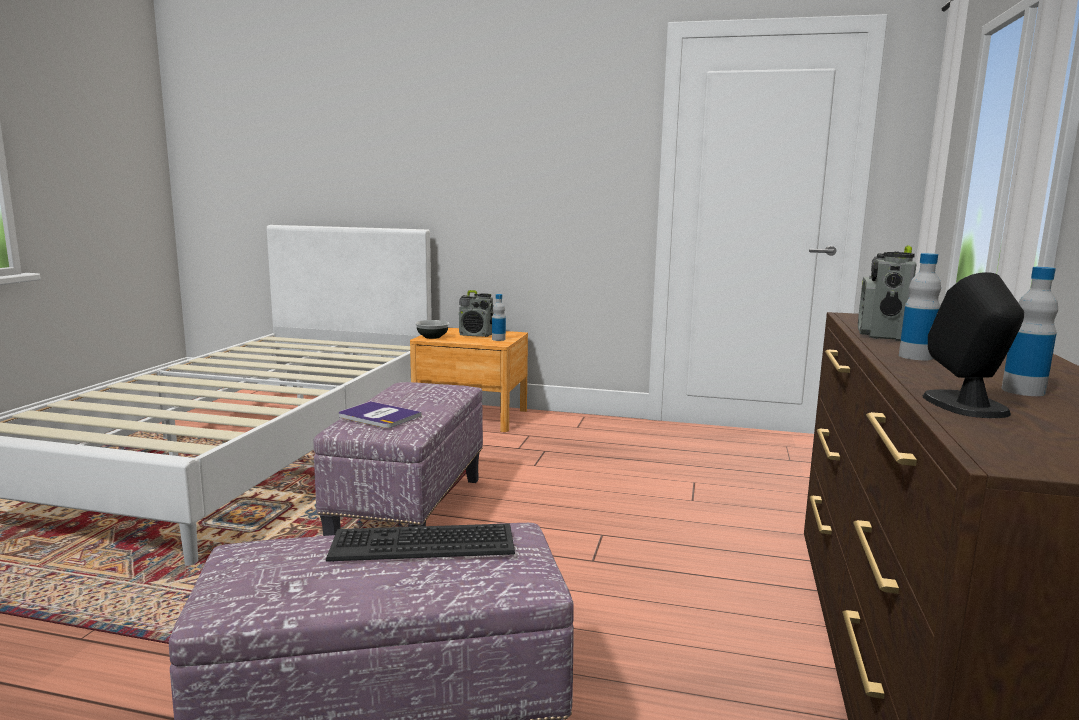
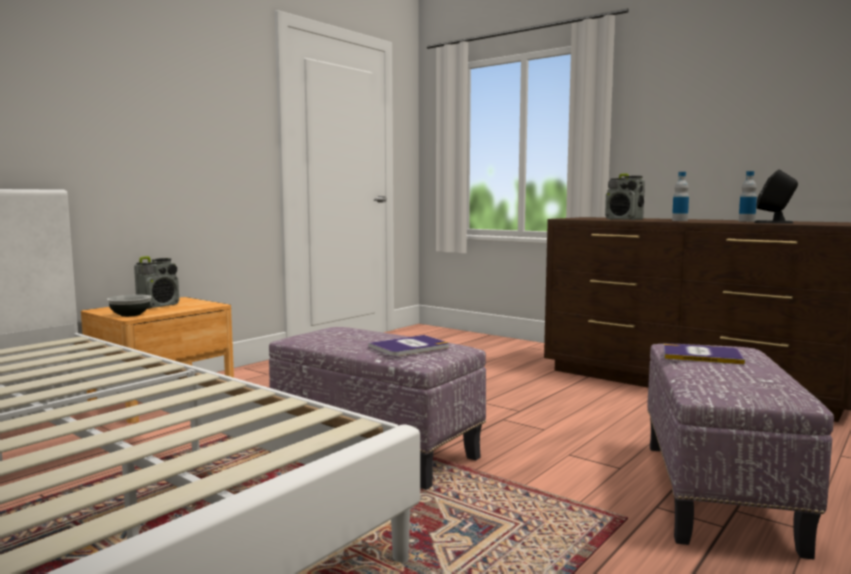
camera: 65 degrees left, 5 degrees down
keyboard [326,523,515,562] -> book [663,343,745,365]
bottle [492,294,506,341] -> none

